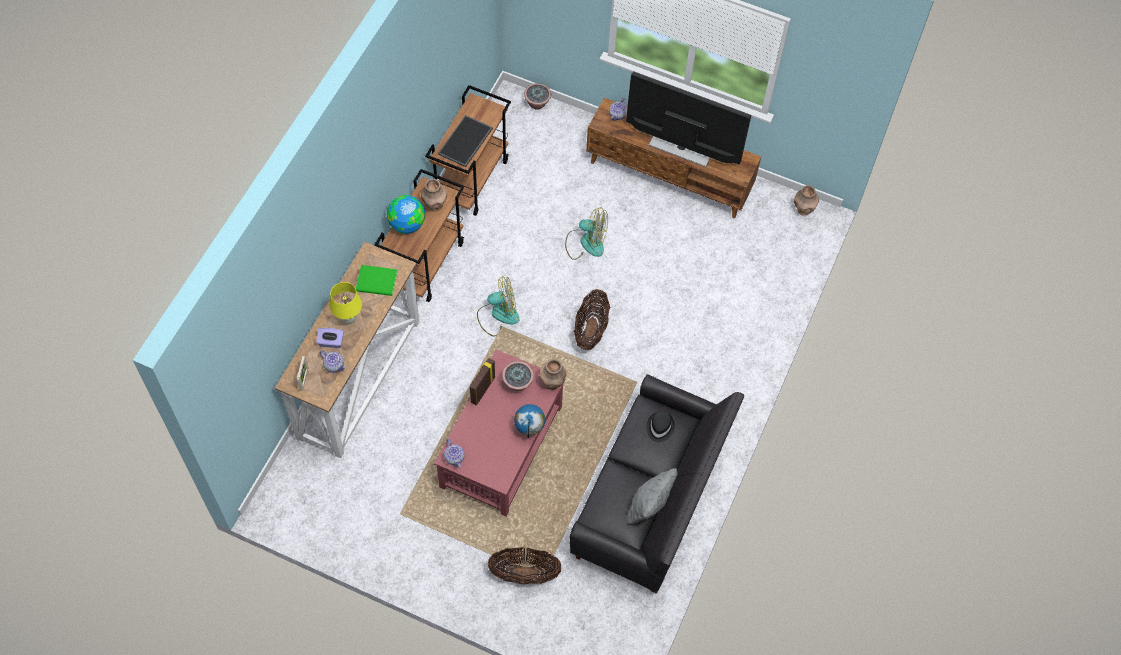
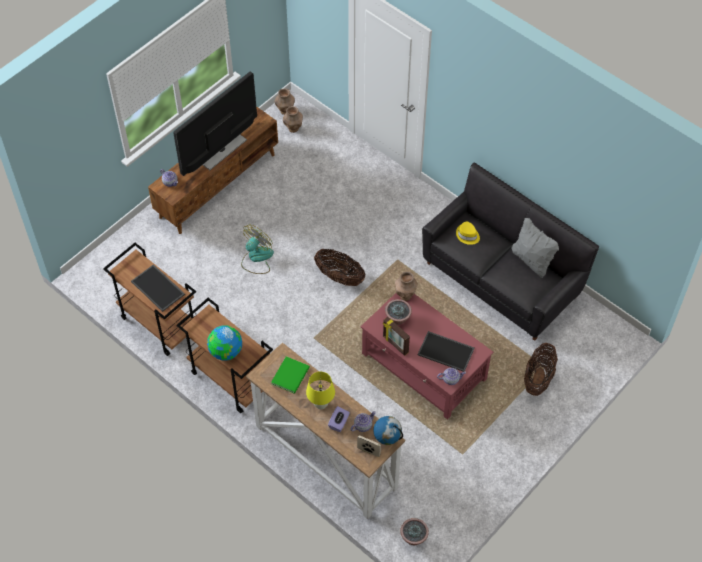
camera: 70 degrees left, 5 degrees down
brown vase [421,179,447,212] -> brown vase moved to [283,106,303,133]
fan [477,276,519,336] -> none
globe [514,404,545,438] -> globe moved to [373,416,403,445]
potted plant [524,83,551,110] -> potted plant moved to [400,518,429,545]
black hat [647,412,675,442] -> yellow hat [456,222,480,245]
none -> tray [417,331,475,371]

